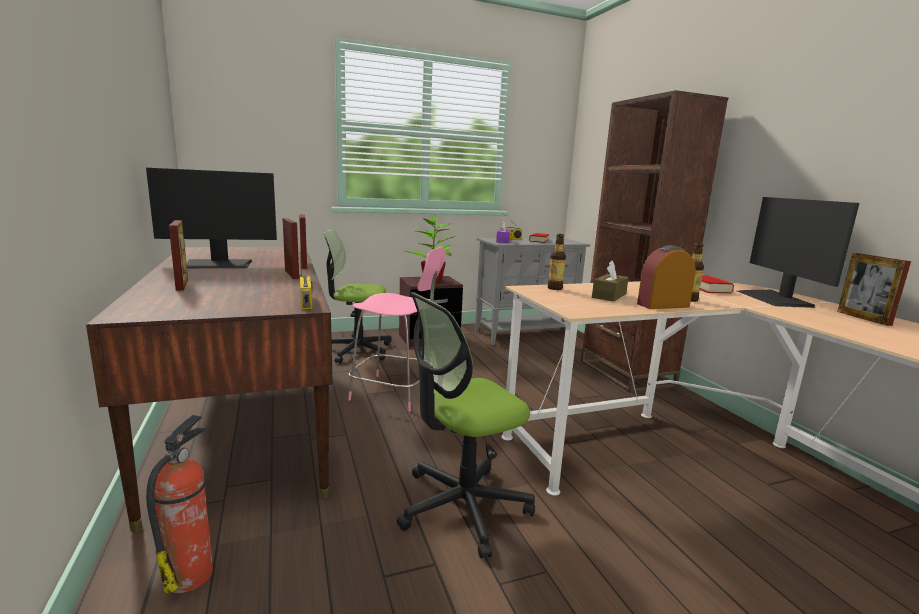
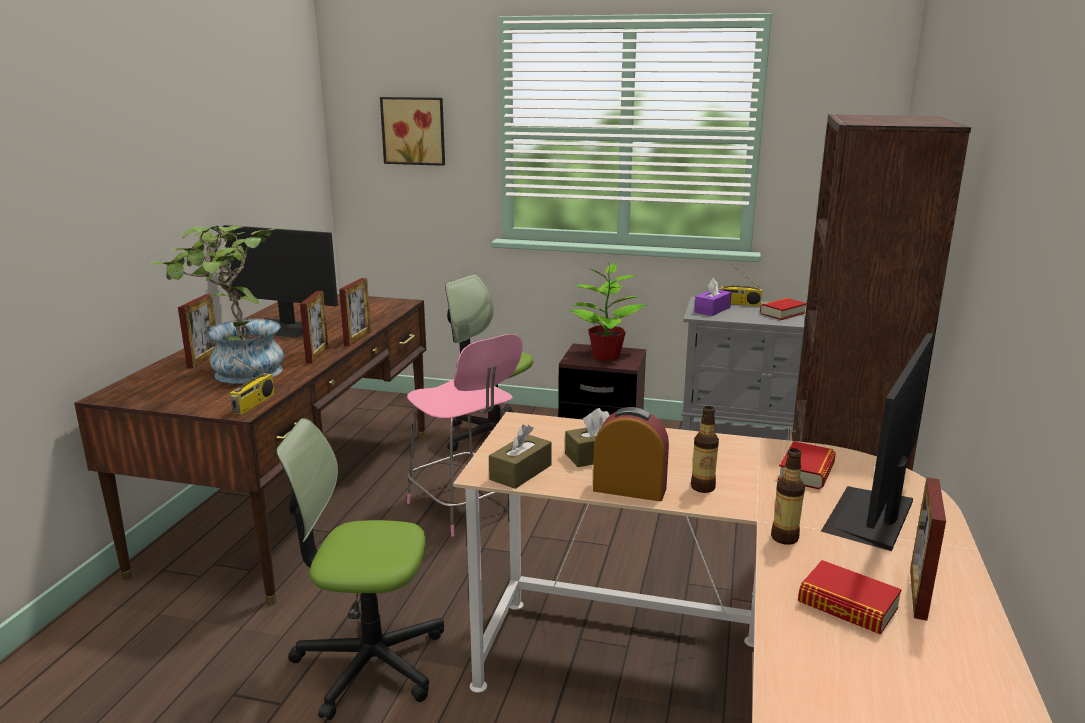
camera: 35 degrees right, 5 degrees up
fire extinguisher [146,415,213,593] -> none
bottle [548,234,566,290] -> bottle moved to [771,448,805,545]
none -> potted plant [151,226,284,384]
none -> picture [380,97,445,166]
none -> brown tissue box [489,425,552,489]
none -> book [798,560,902,635]

